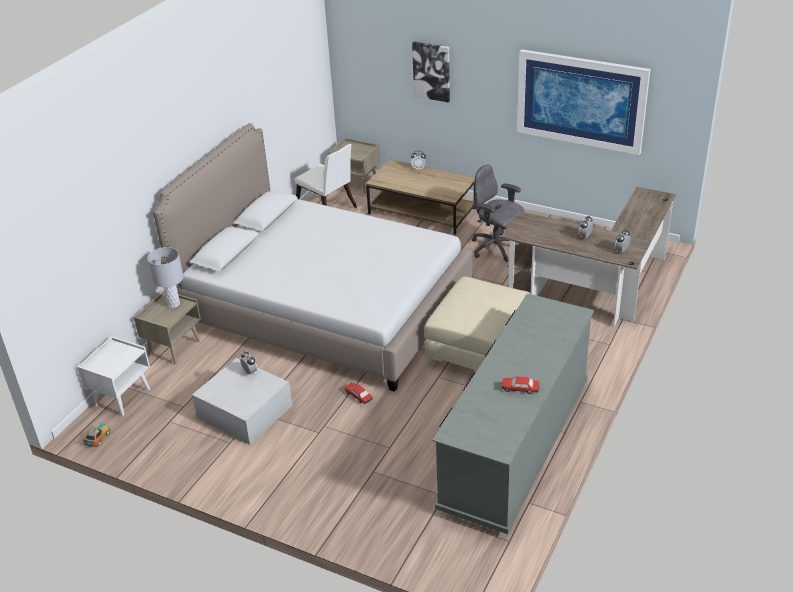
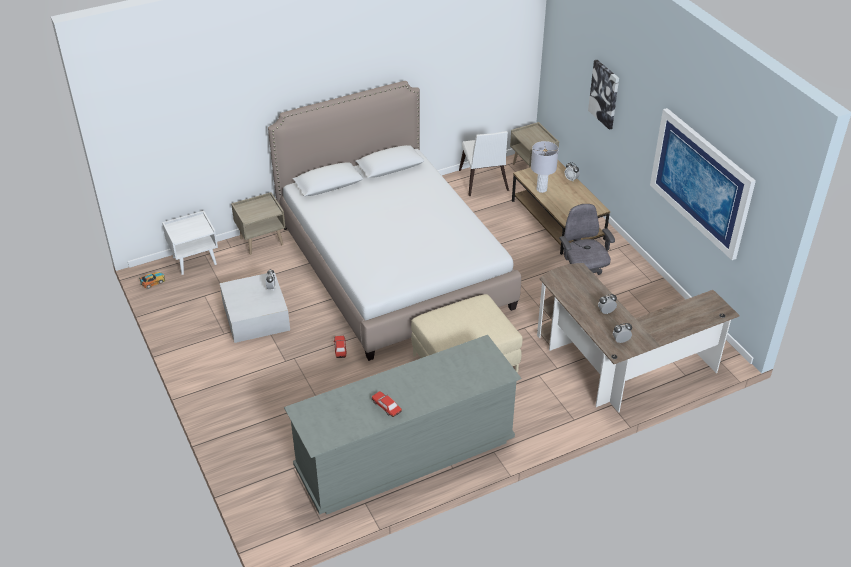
camera: 35 degrees right, 5 degrees up
grey table lamp [147,247,184,308] -> grey table lamp moved to [531,141,559,193]

